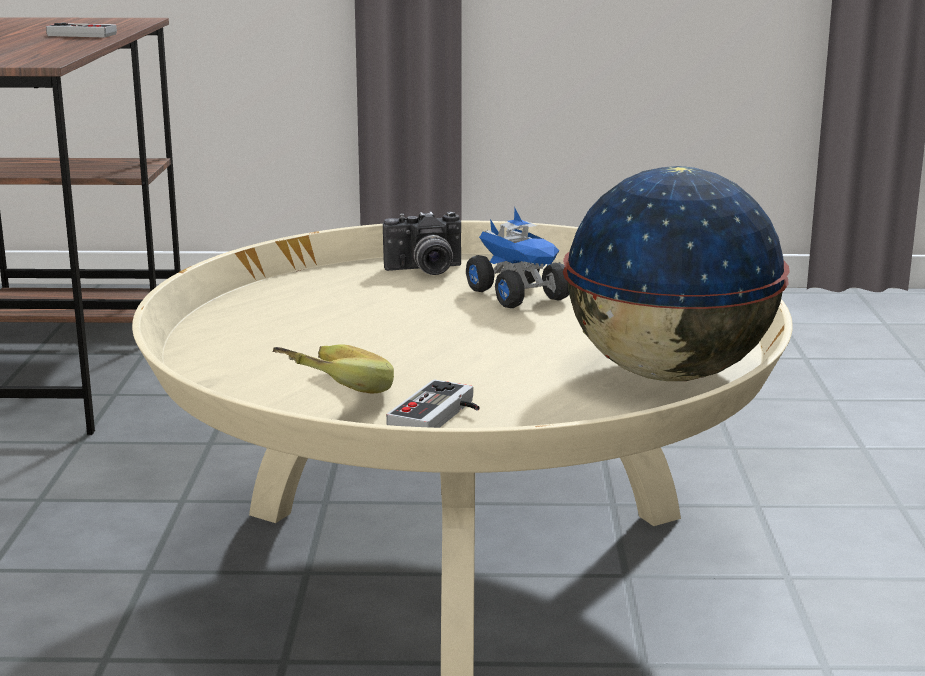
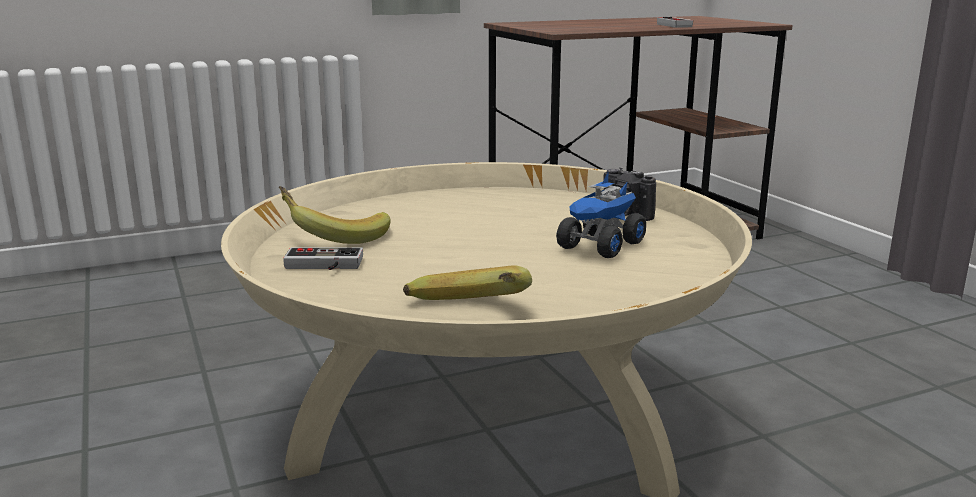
camera: 65 degrees right, 0 degrees up
globe [563,166,790,381] -> banana [403,265,532,300]

